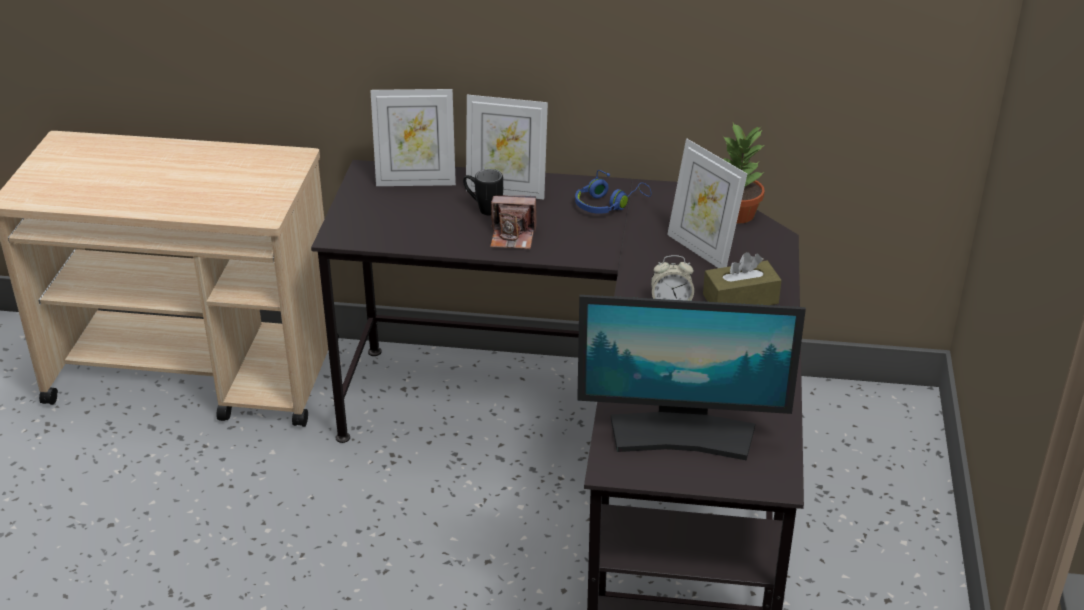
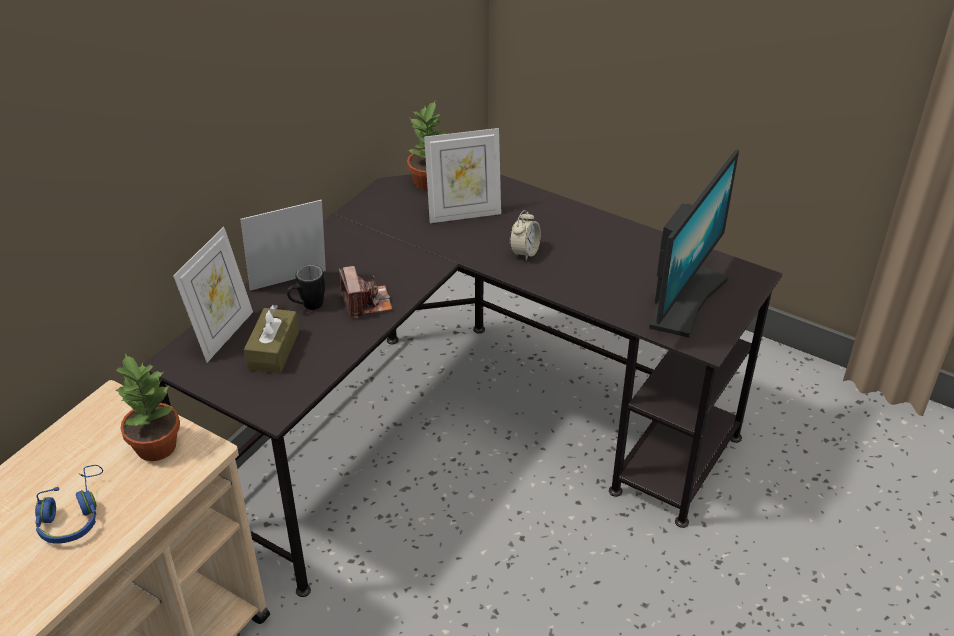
camera: 65 degrees left, 5 degrees up
picture frame [466,95,548,200] -> picture frame turned 150 degrees counterclockwise [240,200,326,291]
camera [490,196,537,249] -> camera turned 45 degrees counterclockwise [339,266,392,319]
blue headphones [575,170,652,214] -> blue headphones moved to [35,465,103,544]
brown tissue box [703,252,781,305] -> brown tissue box moved to [244,305,299,374]
none -> potted plant [115,354,180,461]

